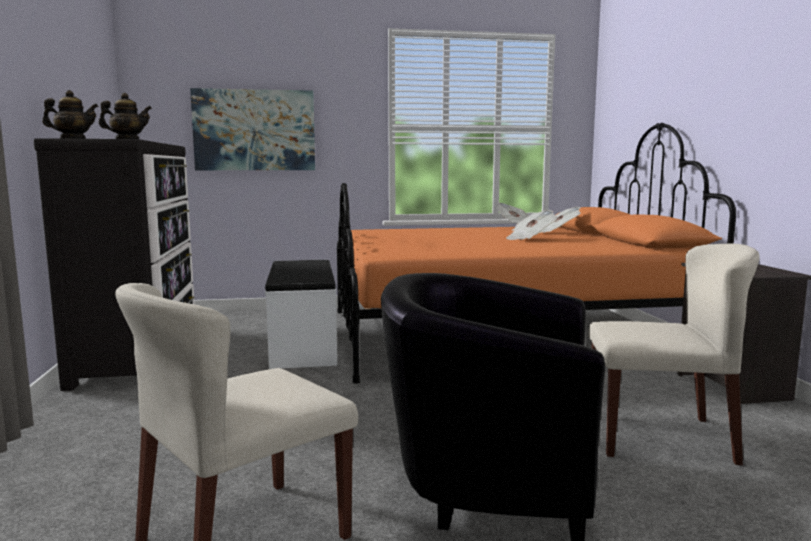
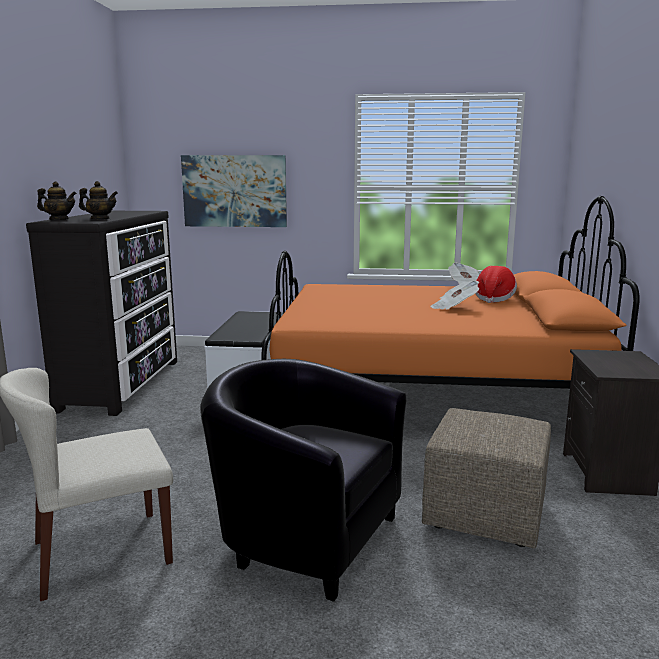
camera: 15 degrees right, 5 degrees up
newspaper [540,207,581,233] -> hat [475,266,517,303]
beige chair [588,243,760,465] -> beige ottoman [422,408,551,549]

